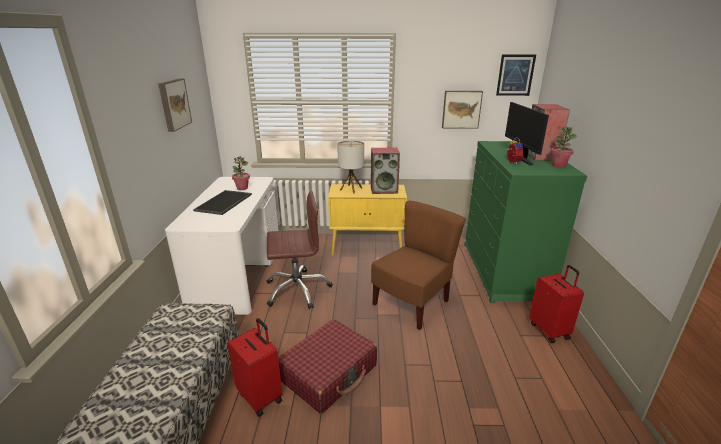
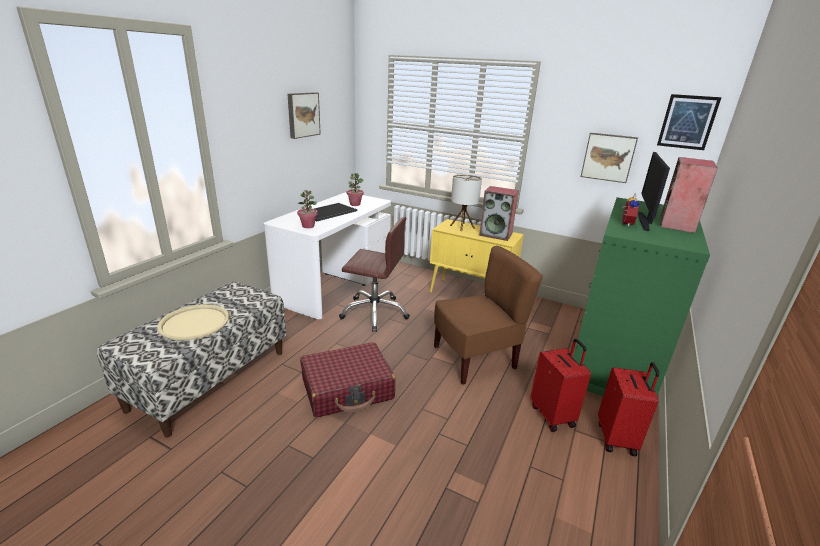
camera: 25 degrees right, 0 degrees up
red suitcase [227,318,282,417] -> red suitcase moved to [530,339,591,432]
potted plant [551,127,577,167] -> potted plant moved to [297,190,318,228]
none -> beige tray [157,304,229,341]

